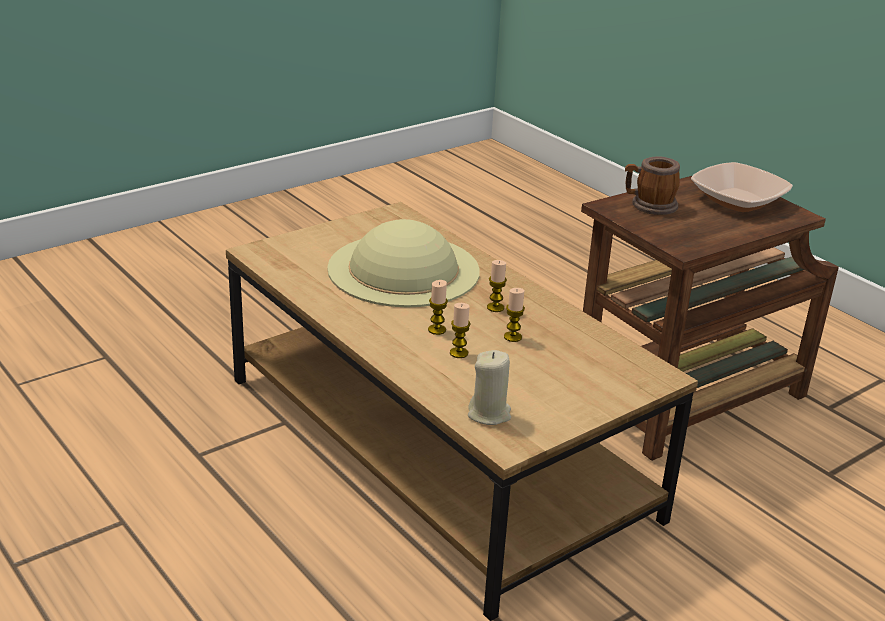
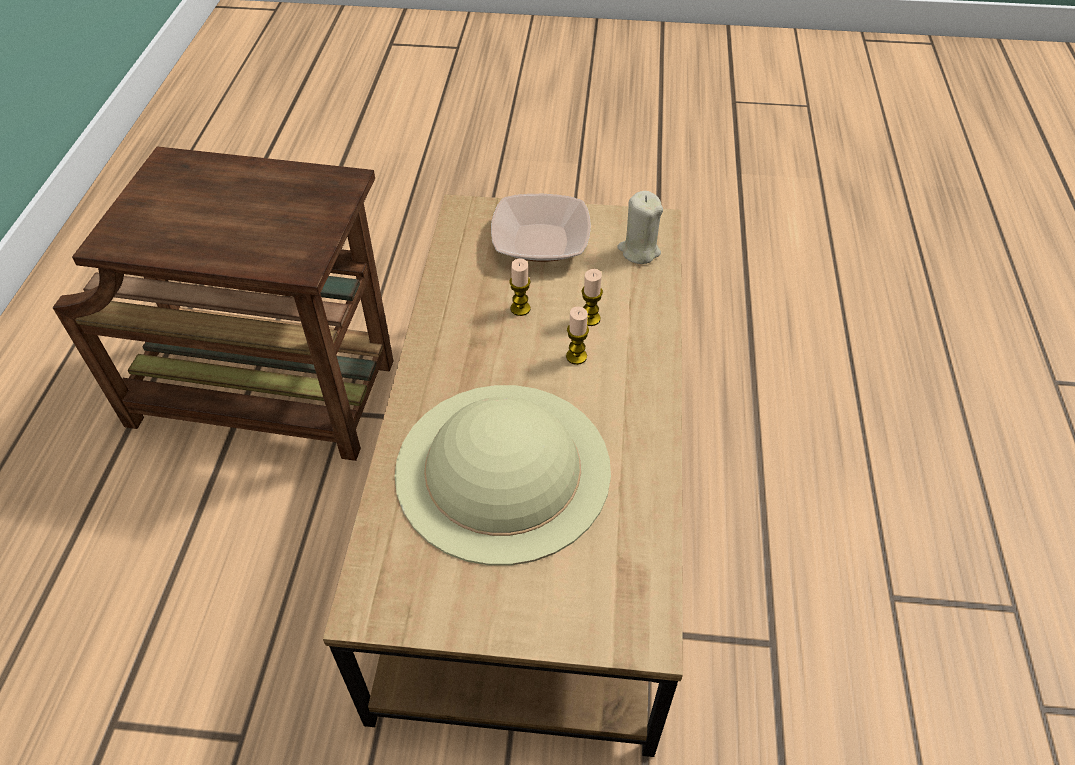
camera: 135 degrees left, 20 degrees up
candle [487,260,507,312] -> none
mug [625,156,680,215] -> none
bowl [691,162,793,212] -> bowl moved to [491,194,591,262]

